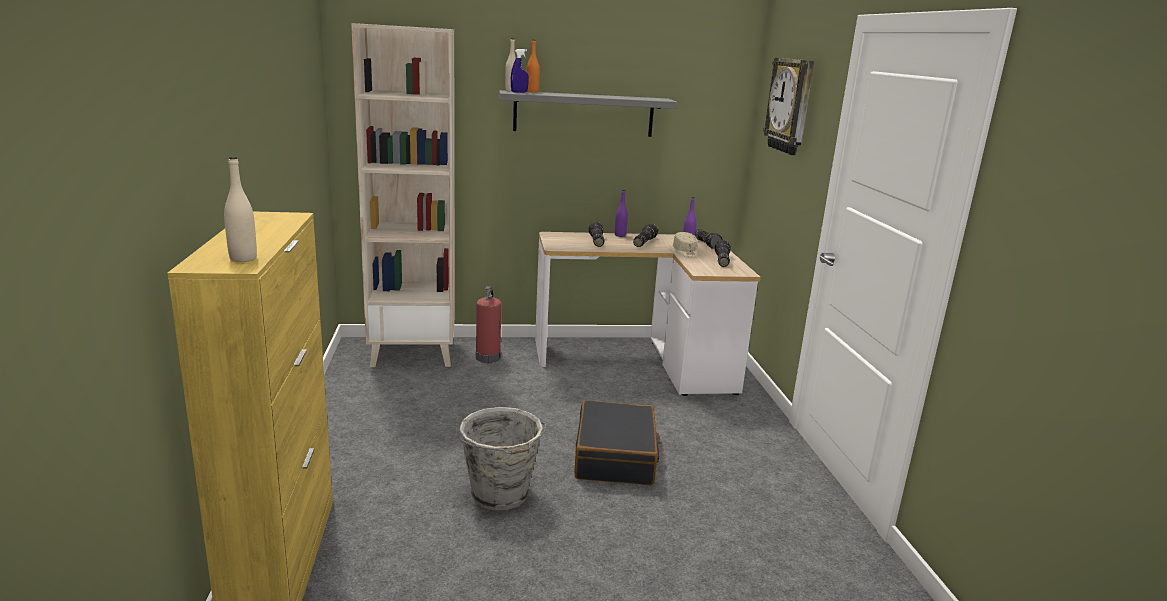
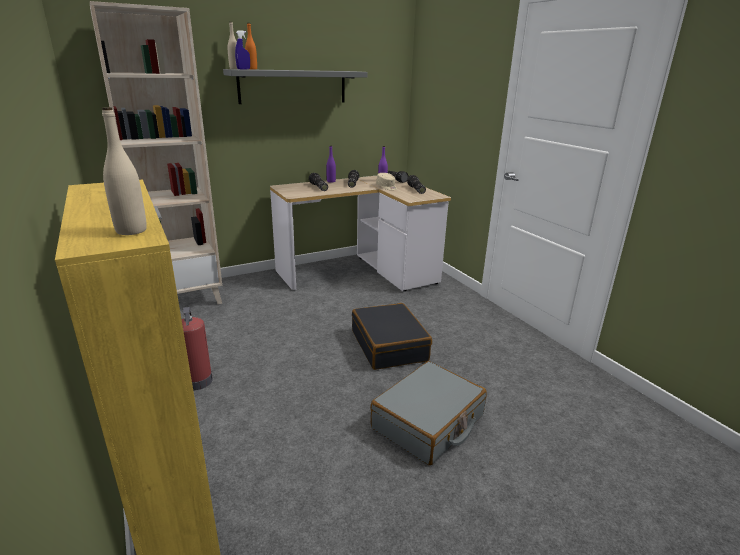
camera: 20 degrees left, 5 degrees up
grey bucket [459,407,546,511] -> none
fire extinguisher [476,286,501,363] -> fire extinguisher moved to [182,307,213,390]
wall clock [763,58,814,155] -> none
none -> grey suitcase [371,361,486,465]

